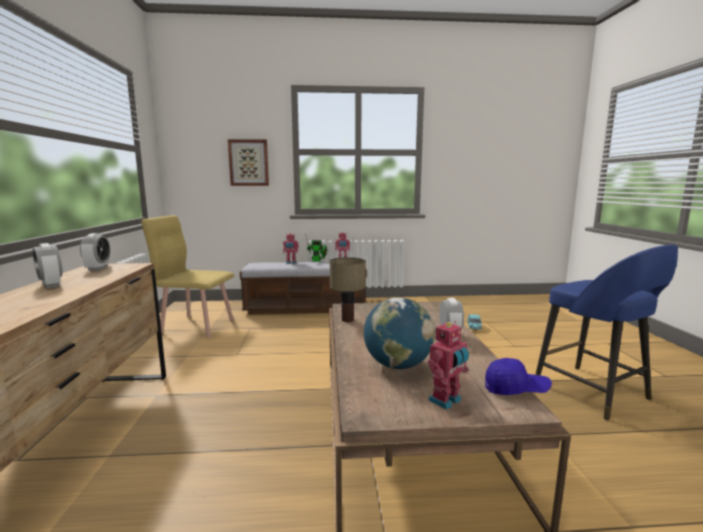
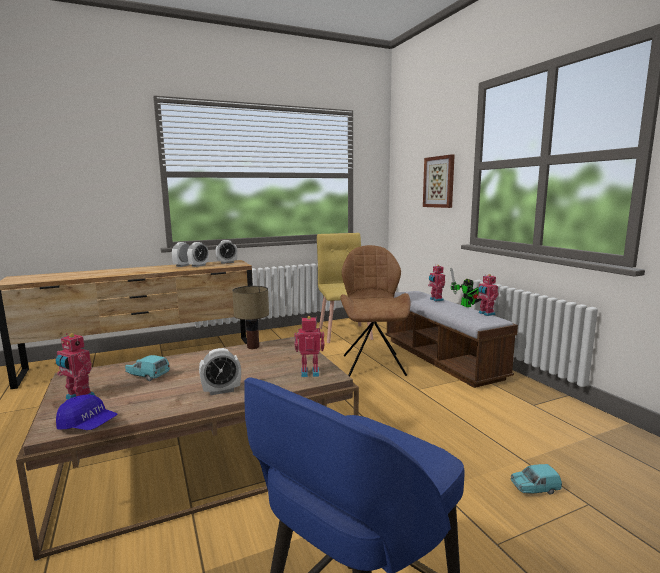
camera: 70 degrees right, 0 degrees up
globe [364,298,435,369] -> turquoise toy car [125,355,170,381]
blue cap [485,358,552,395] -> blue cap turned 60 degrees counterclockwise [56,394,118,430]
none -> alarm clock [187,242,209,267]
none -> toy robot [294,316,325,377]
none -> brown chair [341,245,410,377]

